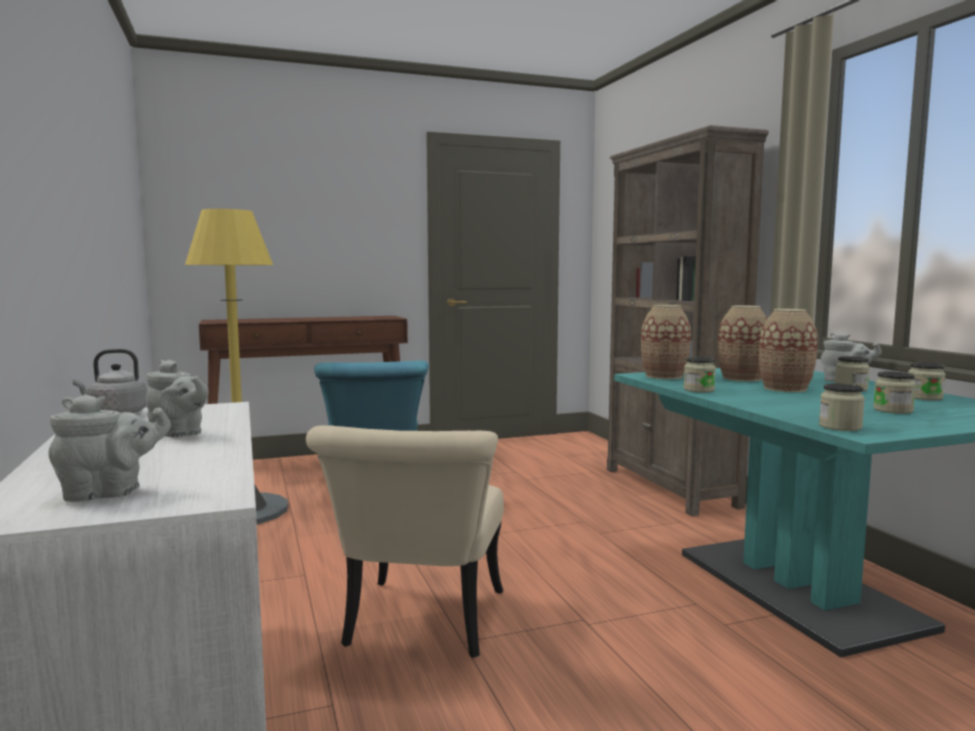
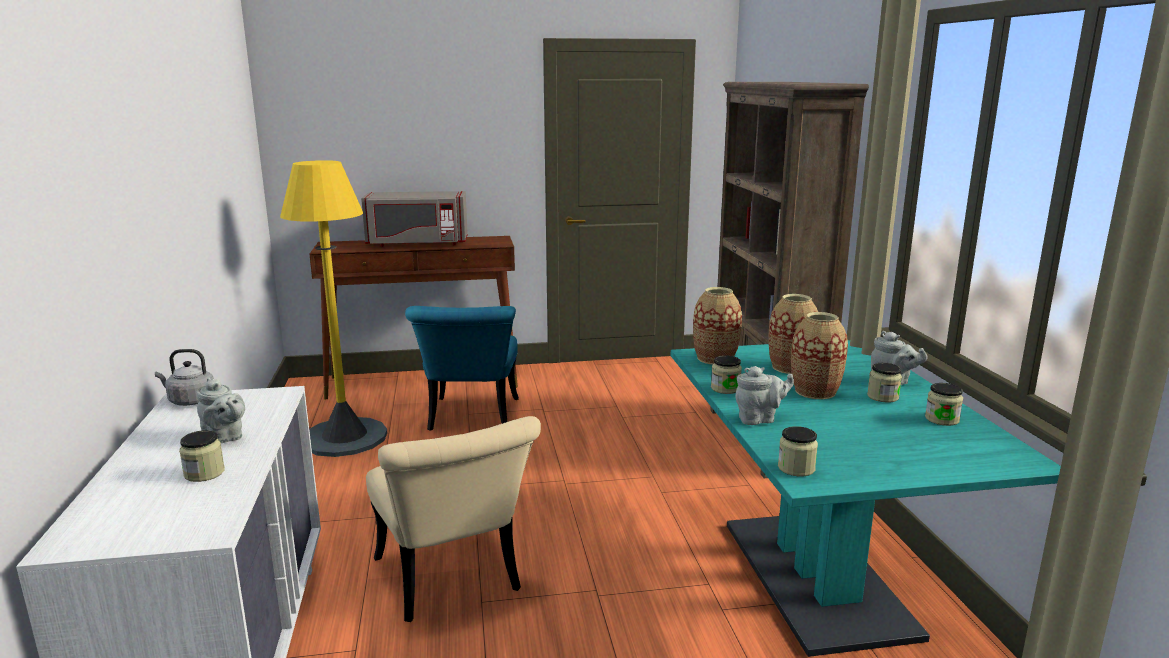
camera: 10 degrees right, 10 degrees up
grey teapot [49,394,171,502] -> grey teapot moved to [736,366,794,425]
beige chair [306,425,504,658] -> beige chair turned 45 degrees counterclockwise [366,416,541,622]
jar [873,371,916,414] -> jar moved to [179,430,225,482]
none -> grey microwave [361,191,468,247]

